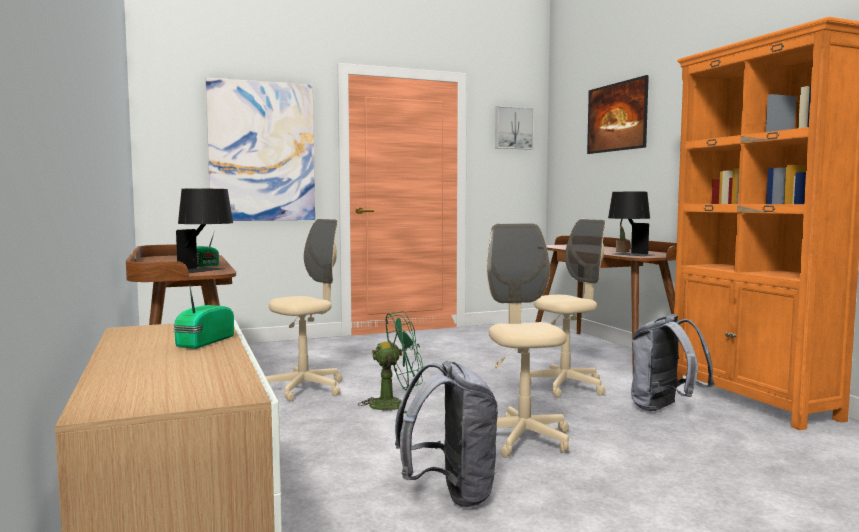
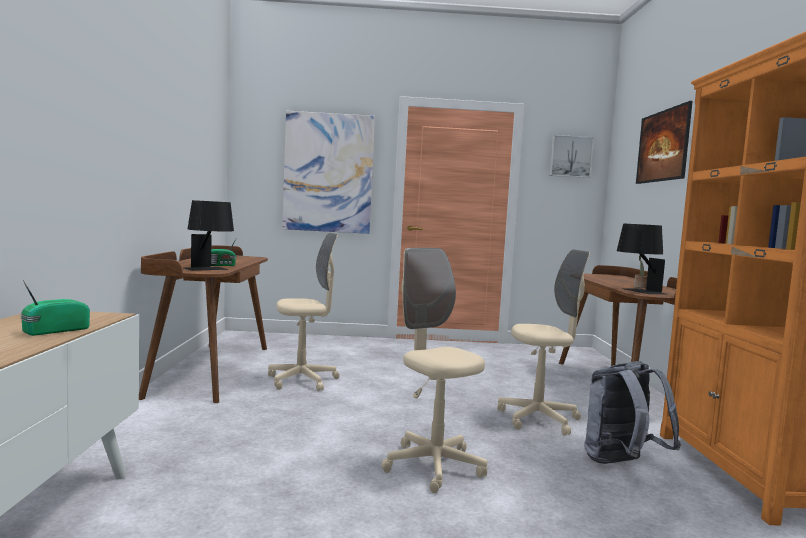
camera: 20 degrees right, 0 degrees up
green fan [358,311,423,414] -> none
grey backpack [395,360,498,508] -> none
beige office chair [487,223,569,458] -> beige office chair turned 45 degrees counterclockwise [381,248,487,493]

